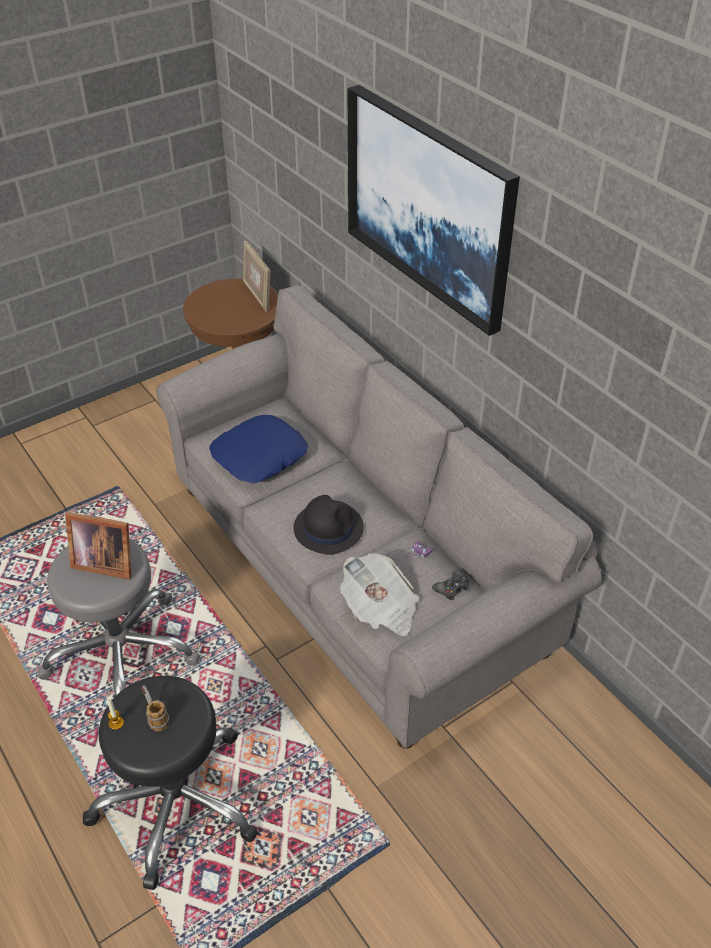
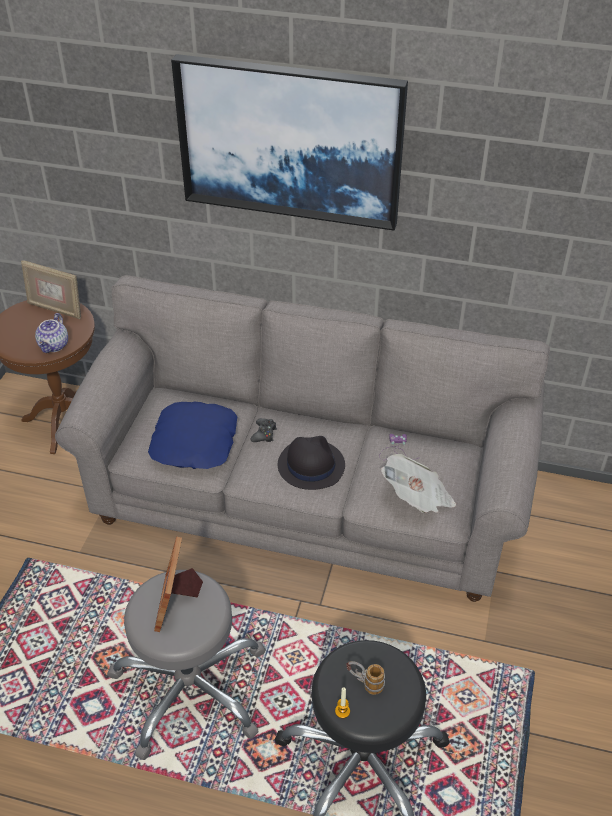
camera: 40 degrees left, 0 degrees up
picture frame [65,512,132,580] -> picture frame turned 120 degrees clockwise [154,537,203,632]
black game controller [432,570,469,601] -> black game controller moved to [250,418,277,442]
none -> teapot [35,313,68,353]

